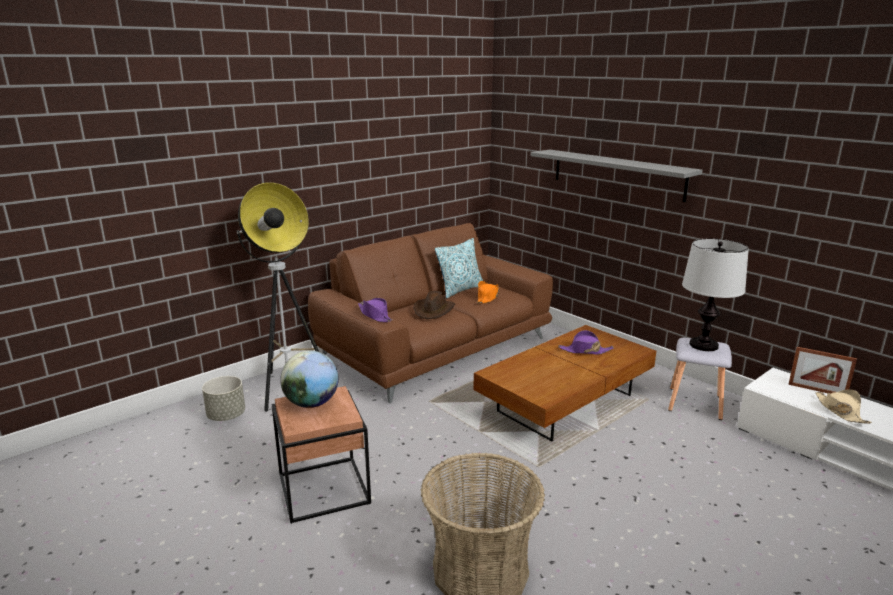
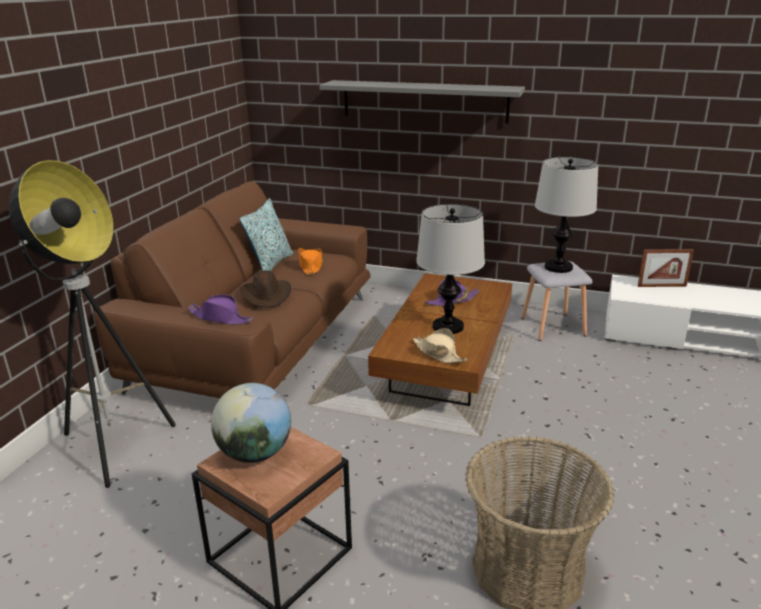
camera: 30 degrees left, 5 degrees up
grey planter [202,376,245,421] -> none
beige hat [816,389,872,424] -> beige hat moved to [413,328,468,363]
none -> table lamp [416,204,485,334]

